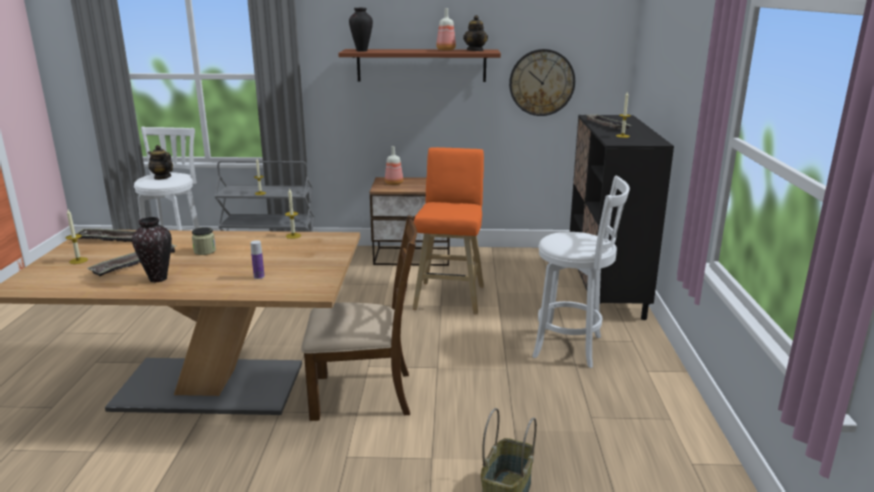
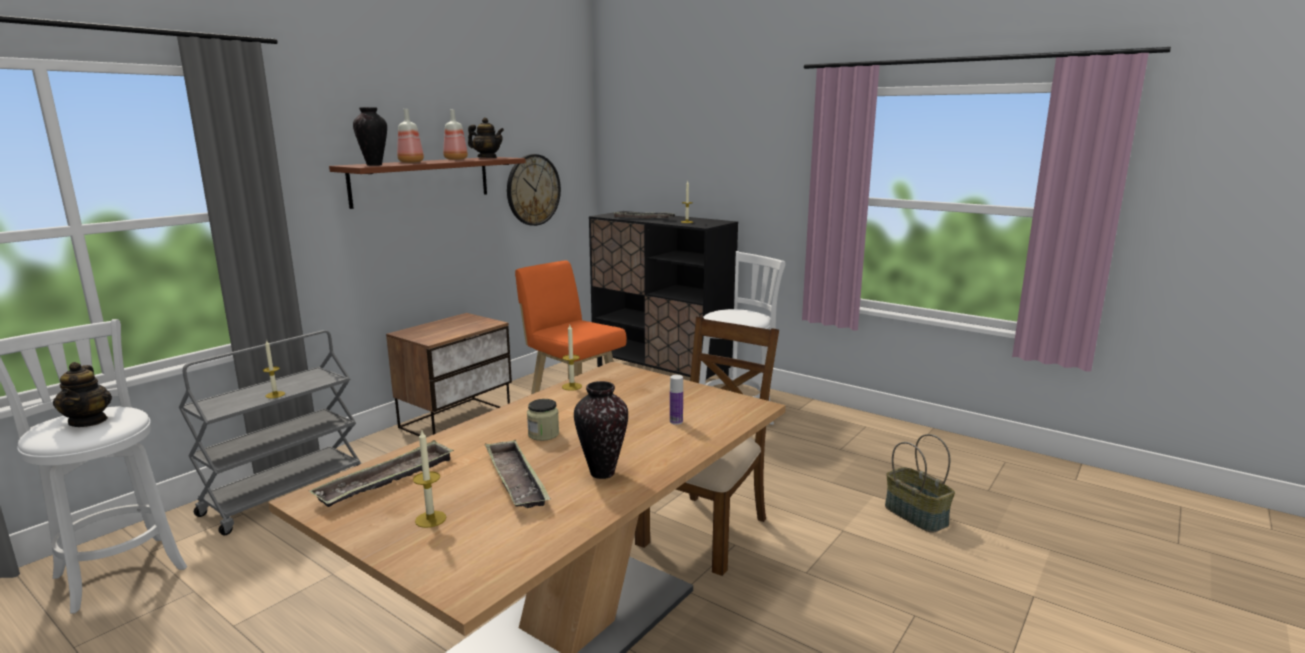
camera: 55 degrees left, 5 degrees down
teapot [148,145,173,180] -> teapot turned 90 degrees counterclockwise [53,362,112,427]
bottle [385,146,403,185] -> bottle moved to [397,109,424,163]

